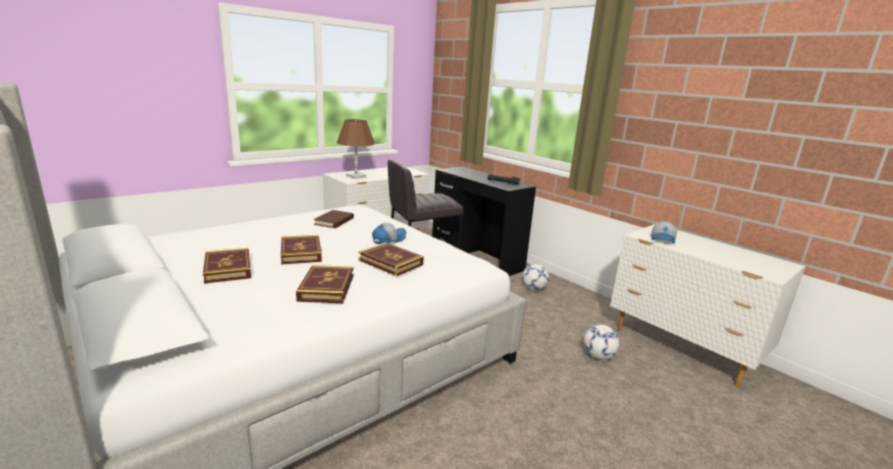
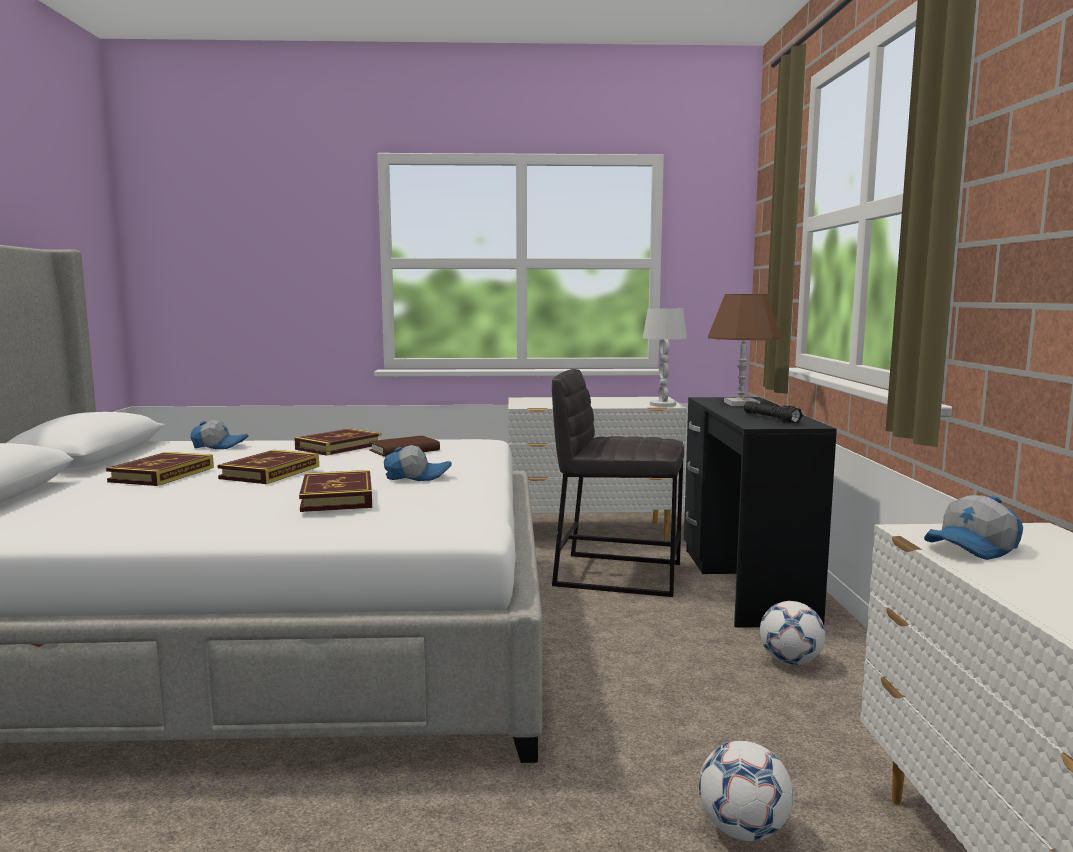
camera: 40 degrees right, 10 degrees down
book [296,265,354,303] -> book moved to [294,428,381,456]
brown table lamp [337,119,375,179] -> brown table lamp moved to [708,294,781,406]
none -> cap [190,420,248,449]
none -> white table lamp [643,308,687,407]

